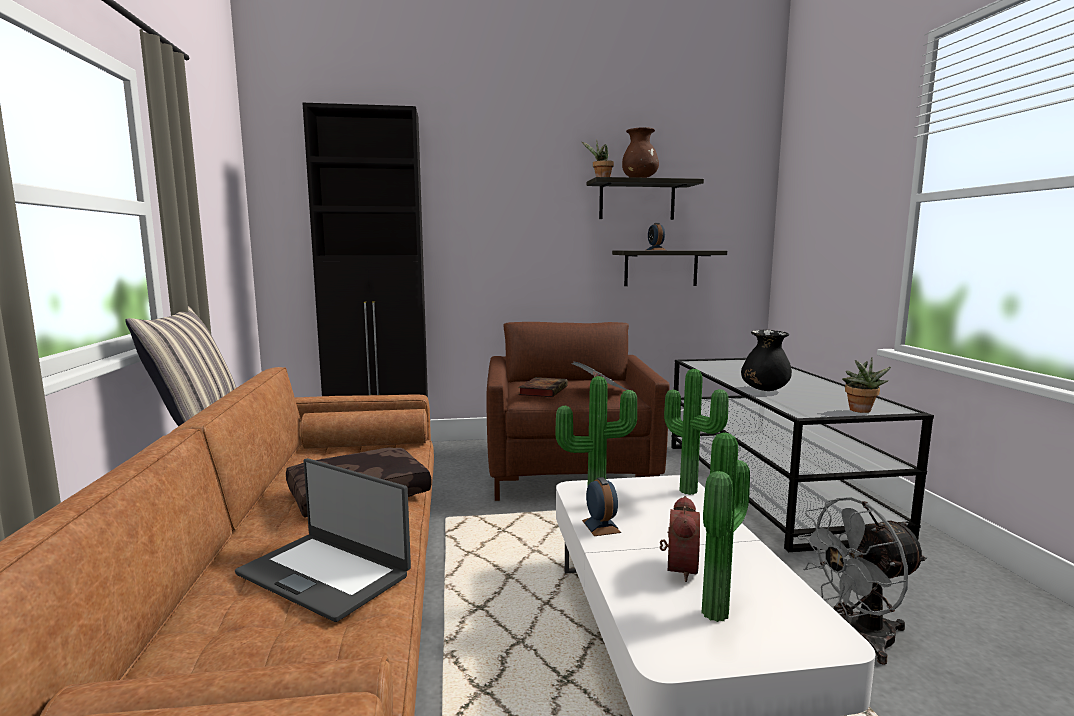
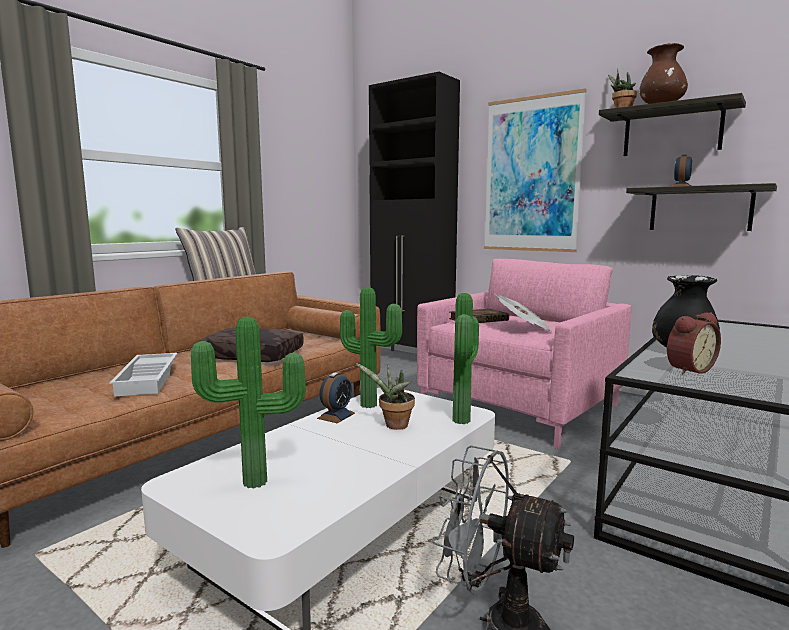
camera: 45 degrees right, 0 degrees up
laptop [235,458,411,622] -> white tray [109,353,178,396]
brown armchair [486,322,670,501] -> pink armchair [417,259,631,449]
alarm clock [660,496,700,582] -> alarm clock moved to [667,312,721,375]
potted plant [842,357,891,413] -> potted plant moved to [355,363,415,430]
none -> picture [484,88,587,252]

